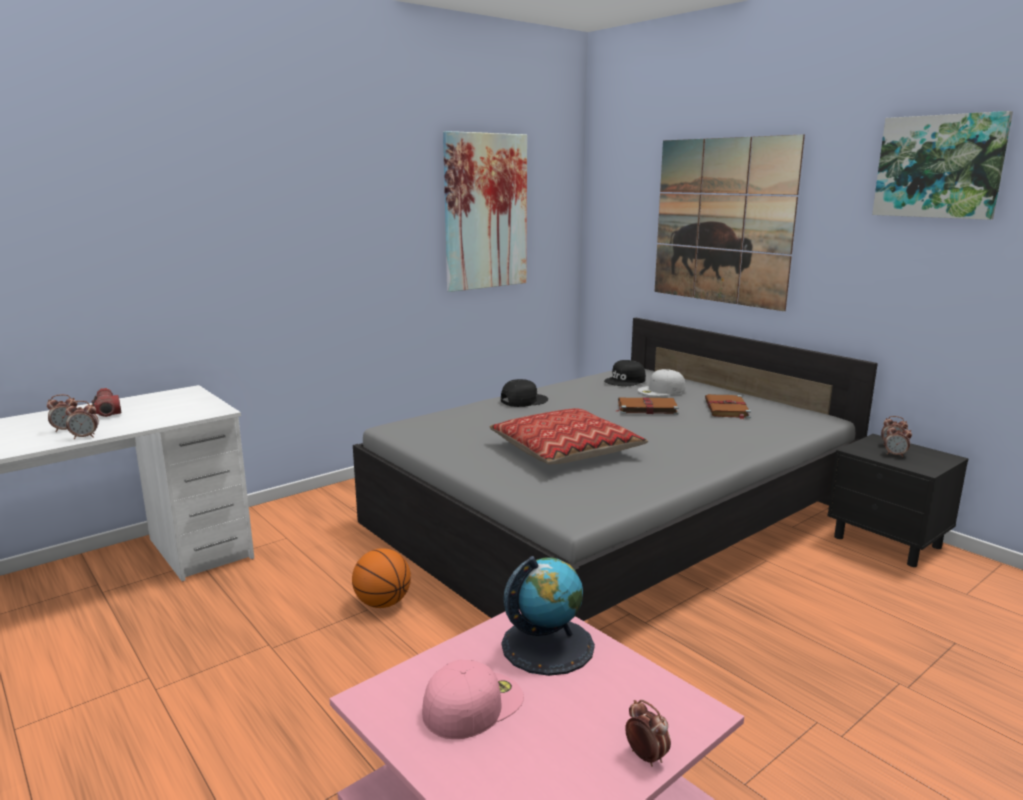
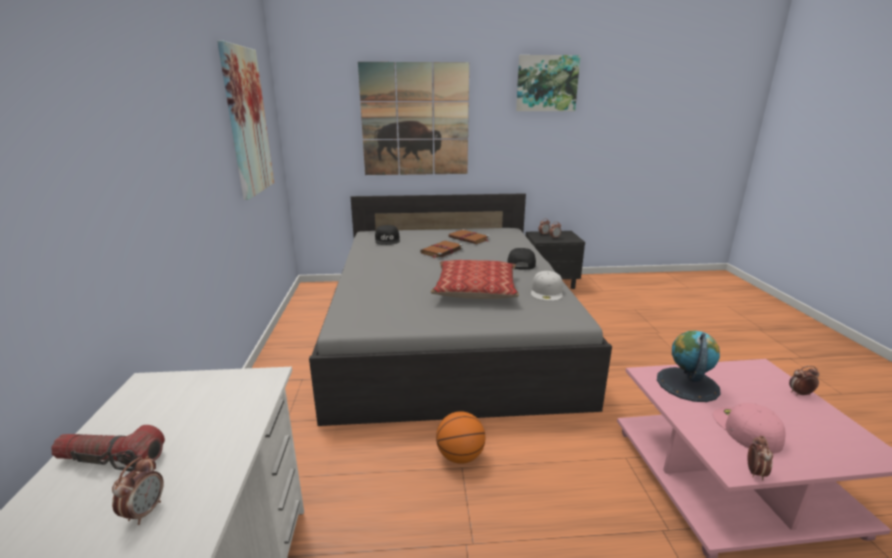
camera: 55 degrees left, 5 degrees up
alarm clock [65,401,99,439] -> alarm clock moved to [748,435,773,481]
black cap [501,379,548,407] -> black cap moved to [507,248,536,270]
white cap [638,369,685,396] -> white cap moved to [531,271,563,301]

